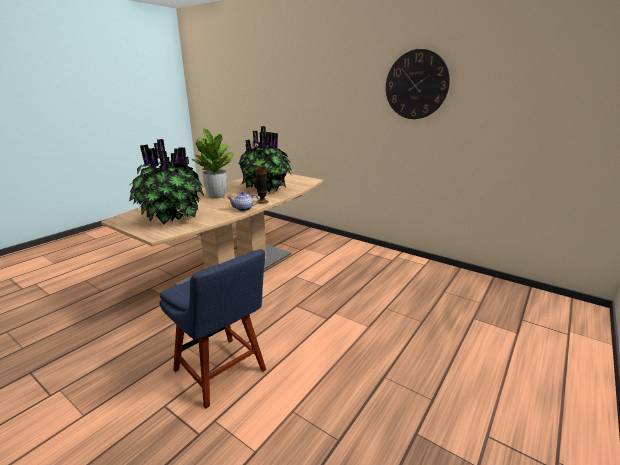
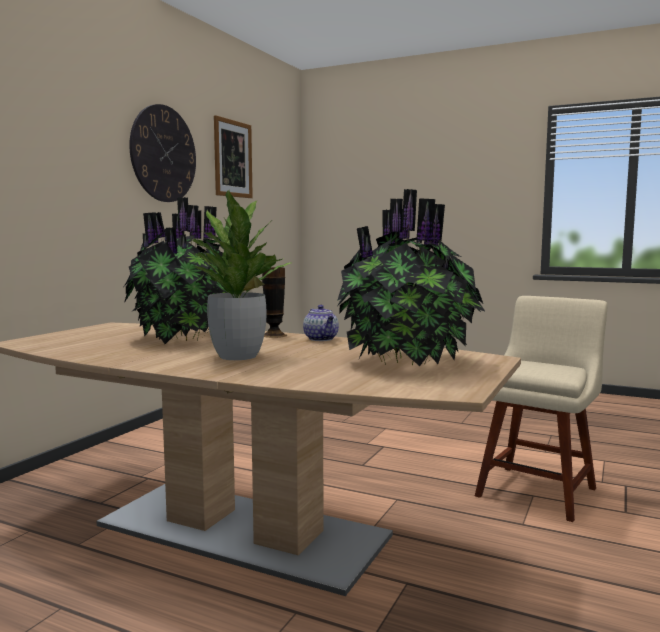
camera: 100 degrees left, 15 degrees down
blue chair [160,249,266,409] -> beige chair [475,296,608,522]
none -> picture [214,115,253,198]

